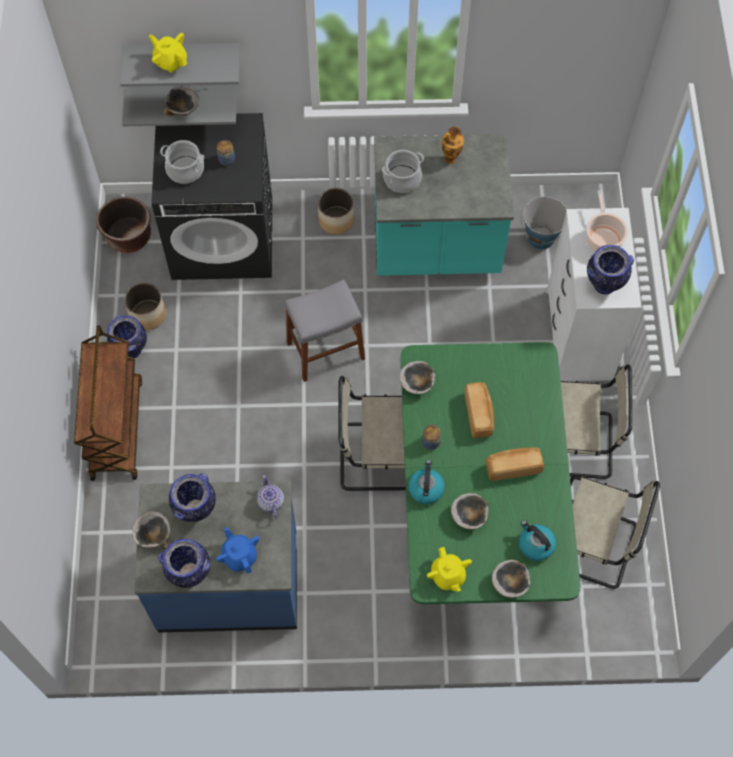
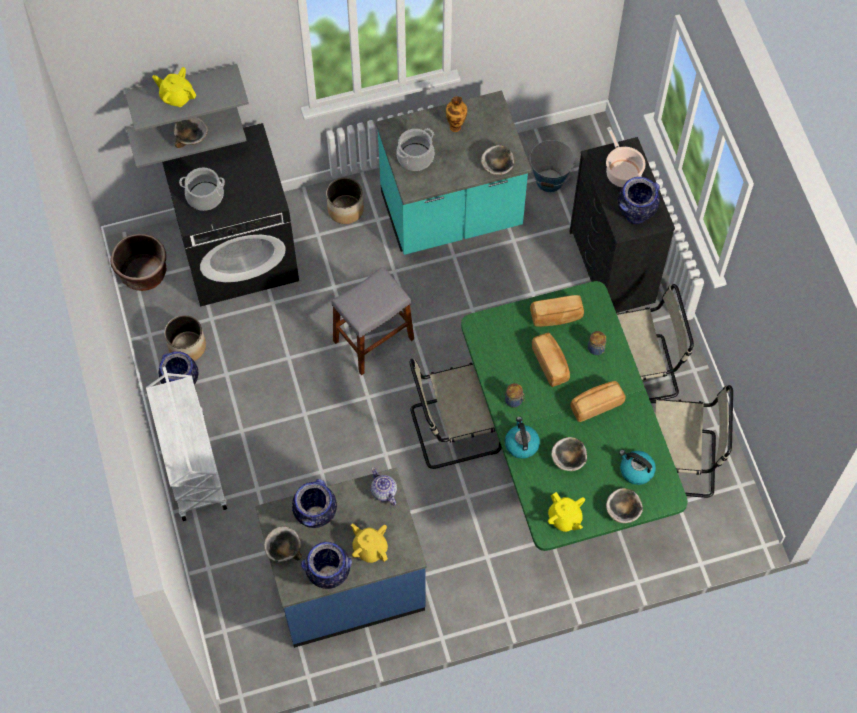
camera: 15 degrees left, 0 degrees up
brown cart [74,325,142,481] -> white cart [146,366,227,521]
blue teapot [216,527,259,574] -> yellow teapot [351,524,388,563]
jar [217,140,235,166] -> jar moved to [588,331,606,355]
bowl [399,361,435,394] -> bowl moved to [481,145,514,175]
white dresser [546,208,642,381] -> black dresser [570,137,675,313]
none -> bread [530,295,584,327]

